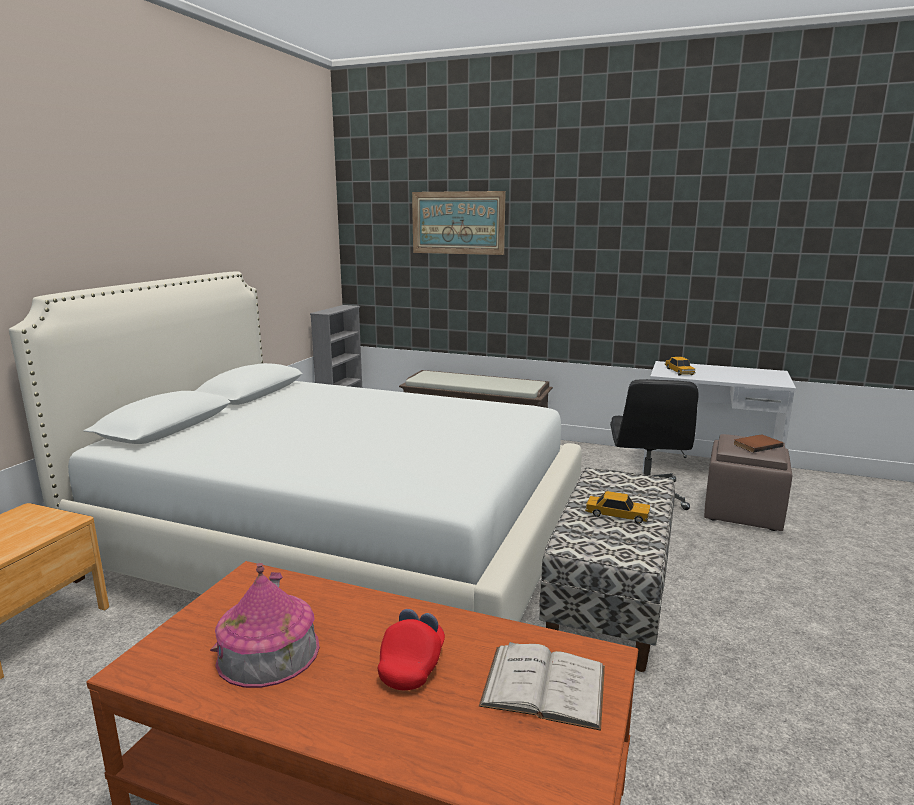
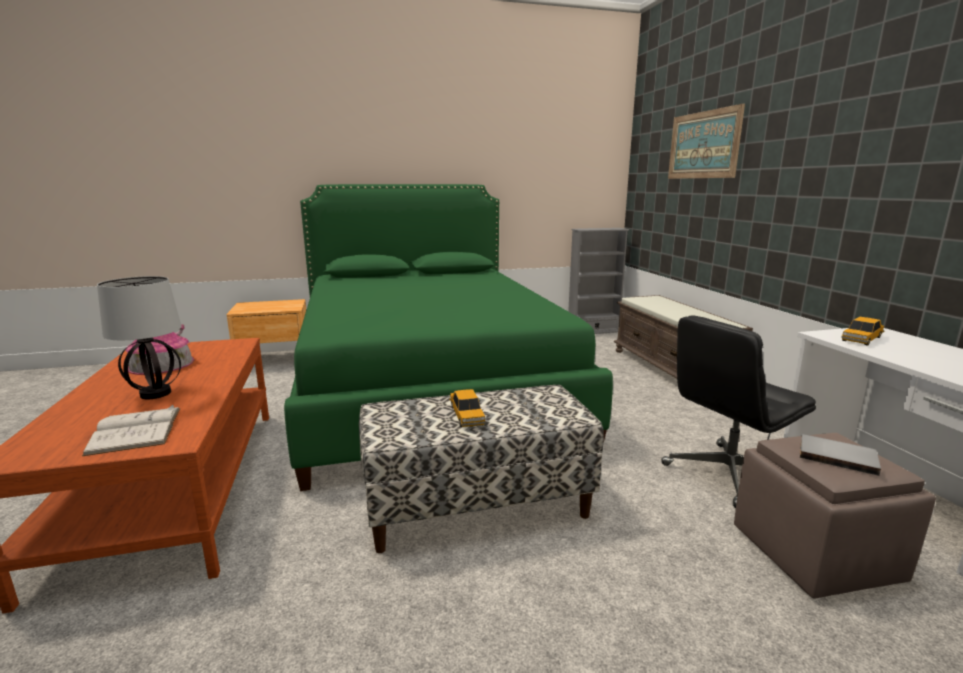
camera: 55 degrees right, 0 degrees up
white bed [9,271,582,622] -> green bed [284,184,613,491]
red cap [378,609,445,690] -> table lamp [97,276,181,399]
brown book [733,435,784,453] -> grey book [800,434,881,476]

